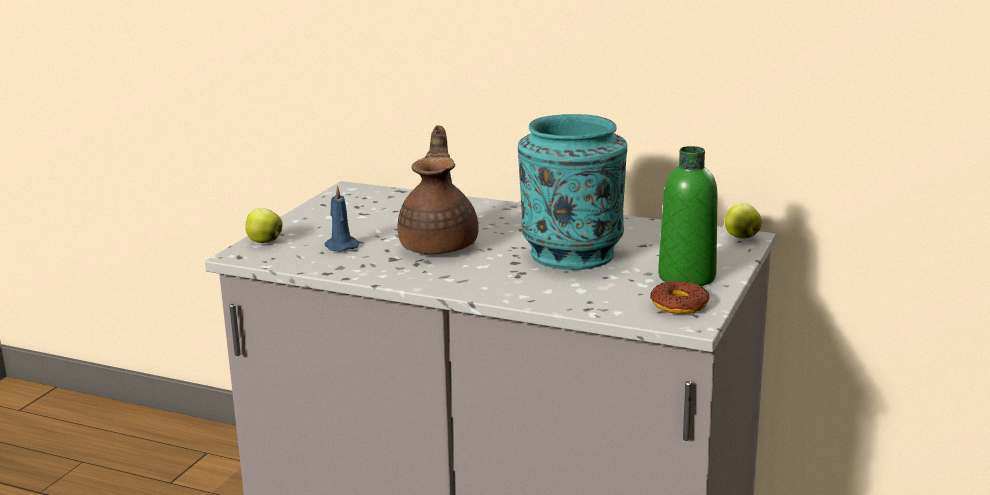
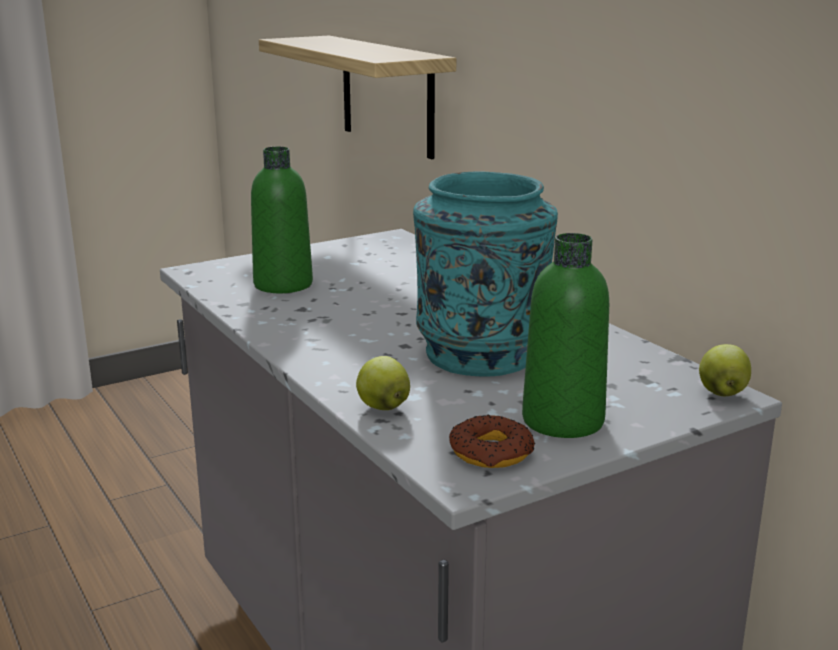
camera: 35 degrees right, 0 degrees up
apple [245,208,283,243] -> apple moved to [356,356,410,410]
blue candle [325,185,360,252] -> green bottle [251,147,313,293]
brown teapot [398,125,478,254] -> none
none -> shelf [259,36,456,159]

